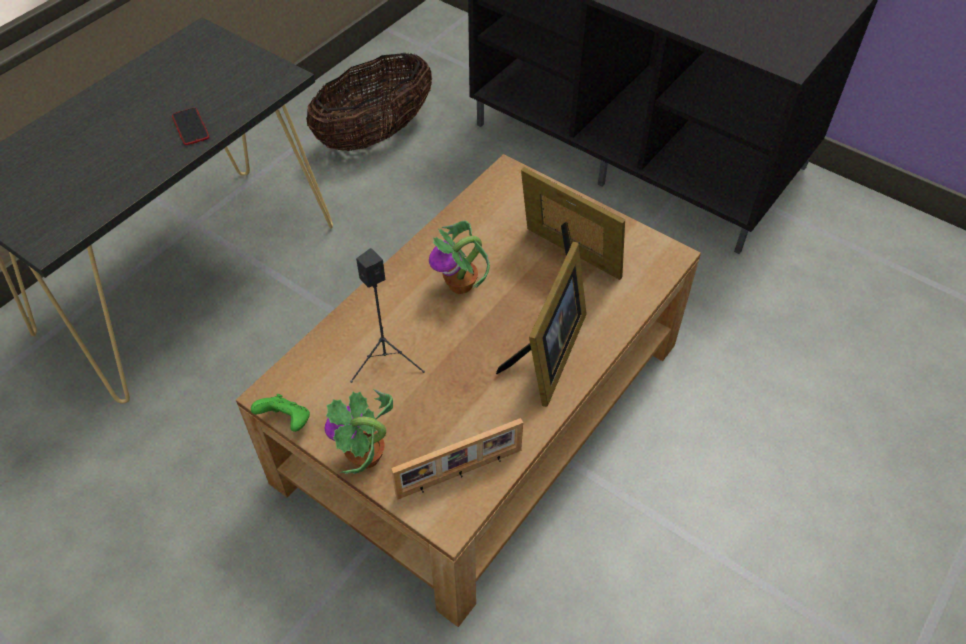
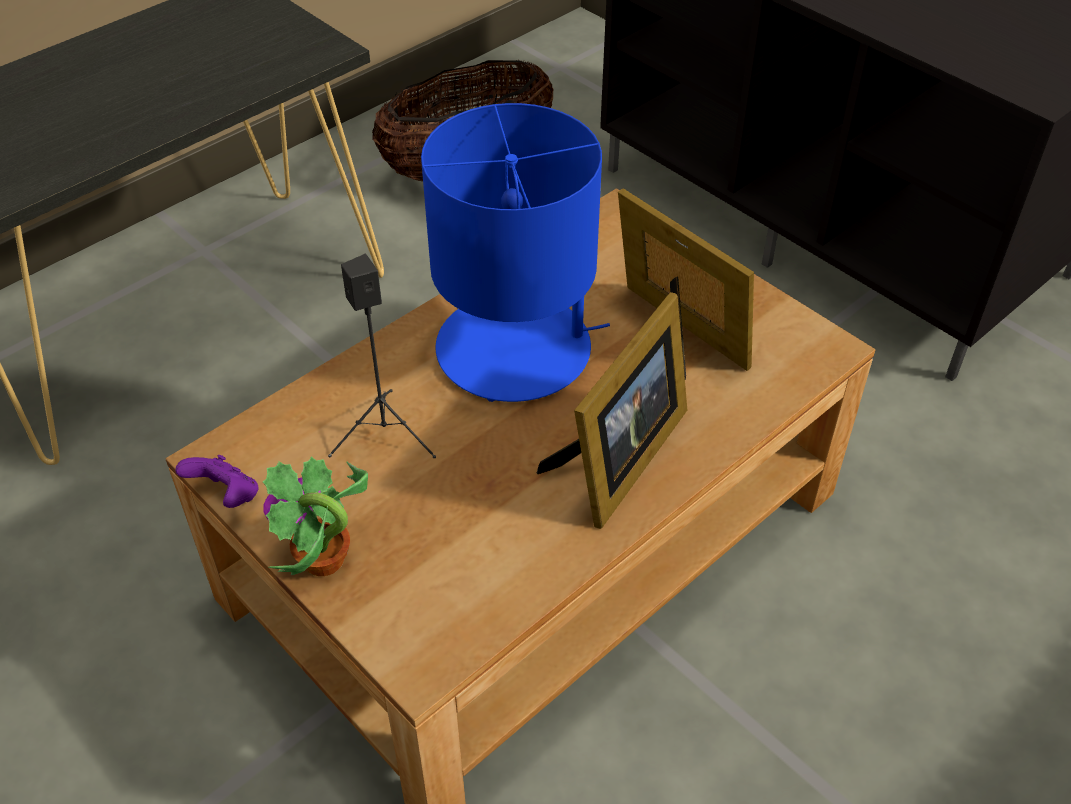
camera: 10 degrees right, 5 degrees down
phone [172,108,209,145] -> none
green game controller [251,394,310,432] -> purple game controller [175,455,259,508]
picture frame [391,418,523,500] -> none
potted plant [429,221,490,294] -> blue table lamp [421,103,610,402]

